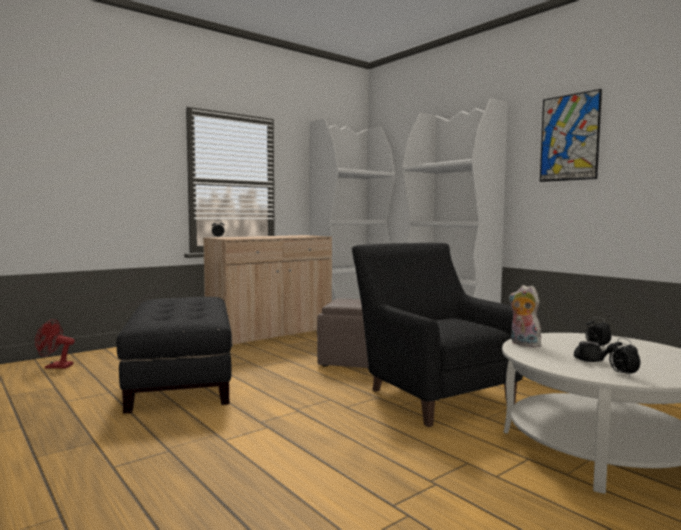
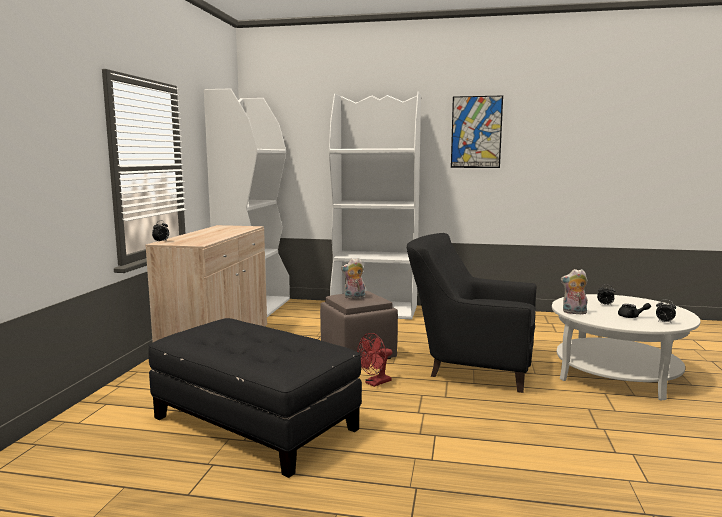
camera: 40 degrees left, 5 degrees up
red fan [35,319,75,369] -> red fan moved to [357,333,392,387]
none -> plush toy [341,258,365,299]

